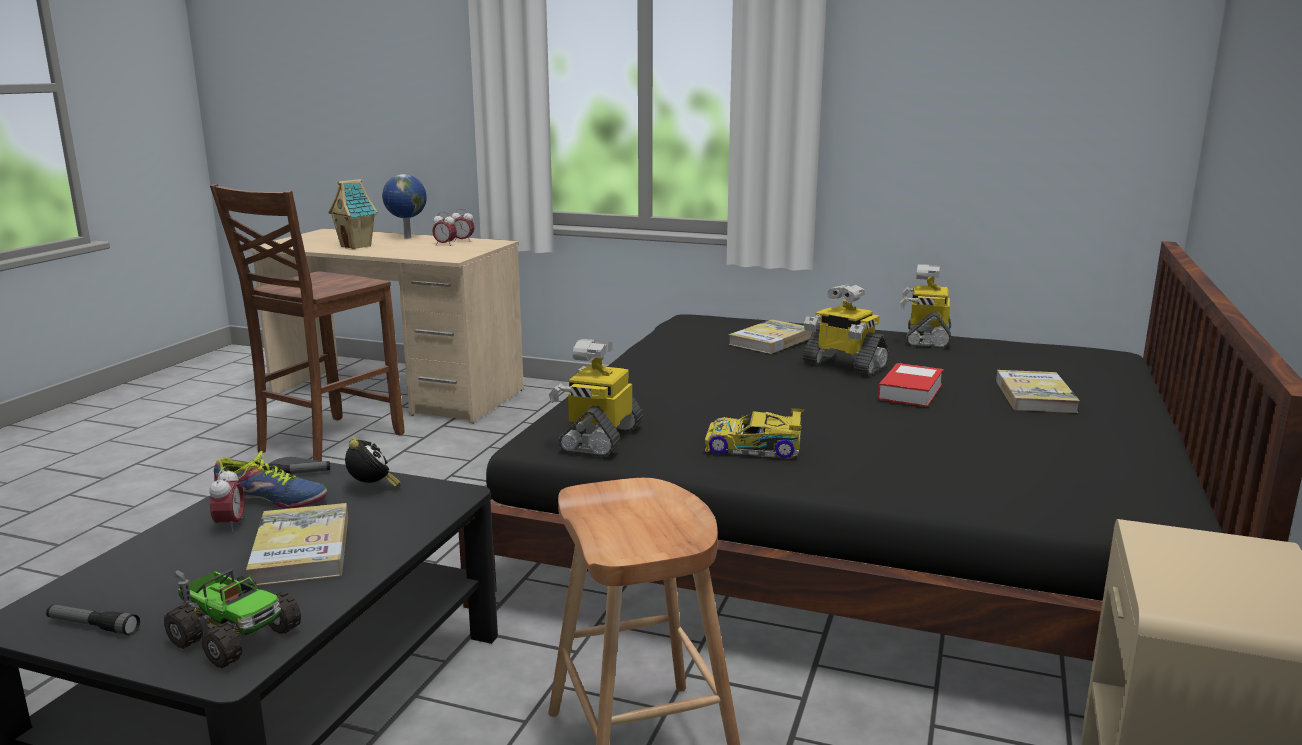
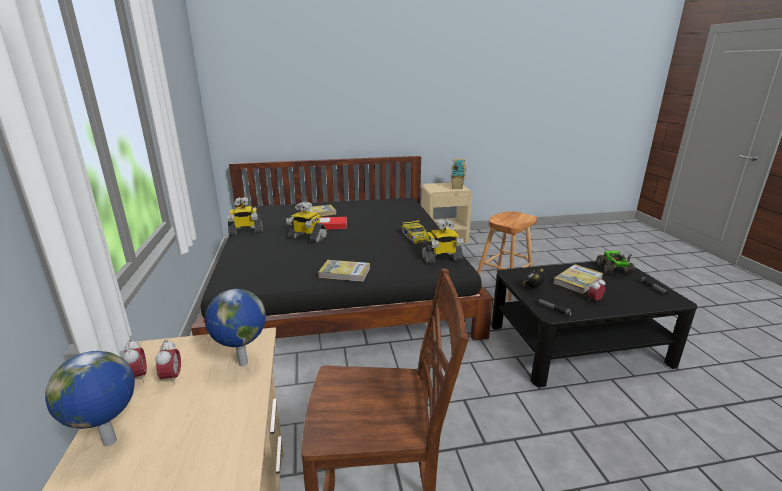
camera: 120 degrees left, 5 degrees up
shoe [214,451,327,508] -> none
toy house [328,179,377,249] -> toy house moved to [450,159,466,189]
book [728,320,813,354] -> book moved to [318,260,370,281]
toy robot [803,284,889,376] -> toy robot turned 105 degrees clockwise [286,202,327,243]
none -> globe [205,289,266,366]

